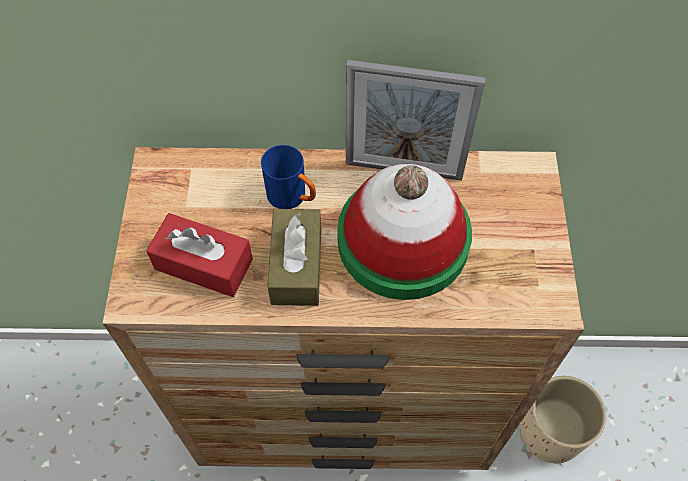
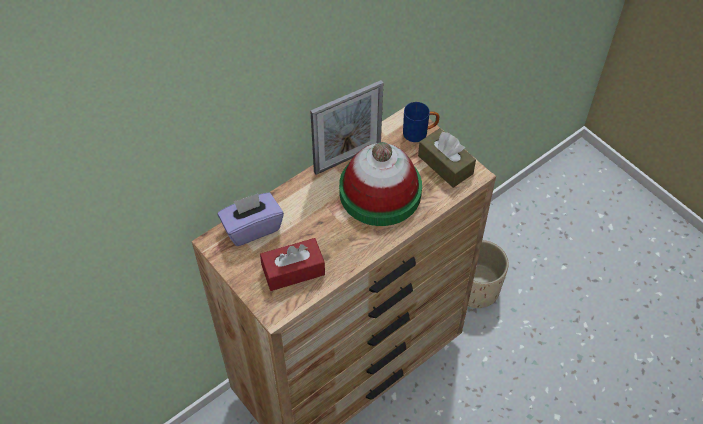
camera: 40 degrees left, 5 degrees down
blue mug [261,145,316,209] -> blue mug moved to [403,102,439,142]
brown tissue box [267,209,321,306] -> brown tissue box moved to [418,128,476,188]
none -> purple tissue box [218,192,284,246]

